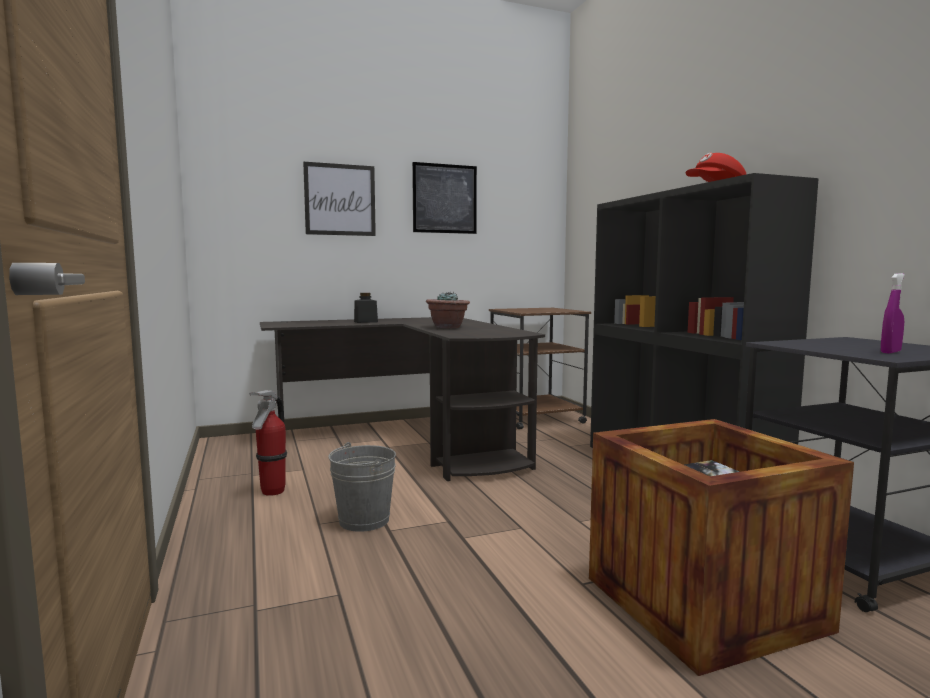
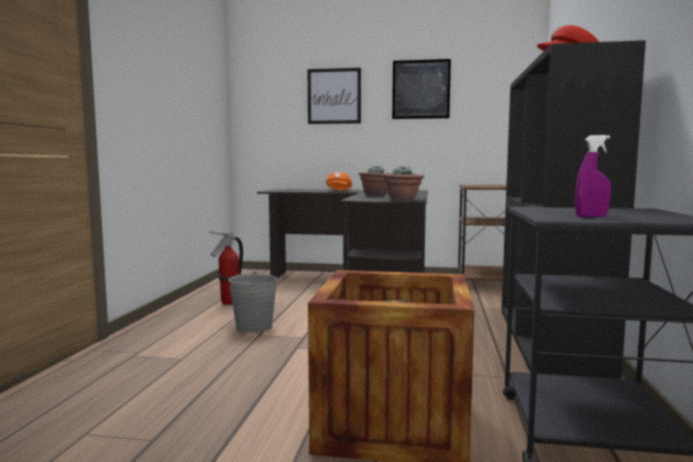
camera: 30 degrees right, 0 degrees up
black jar [354,293,378,323] -> orange cap [326,172,352,190]
none -> potted plant [382,166,424,201]

